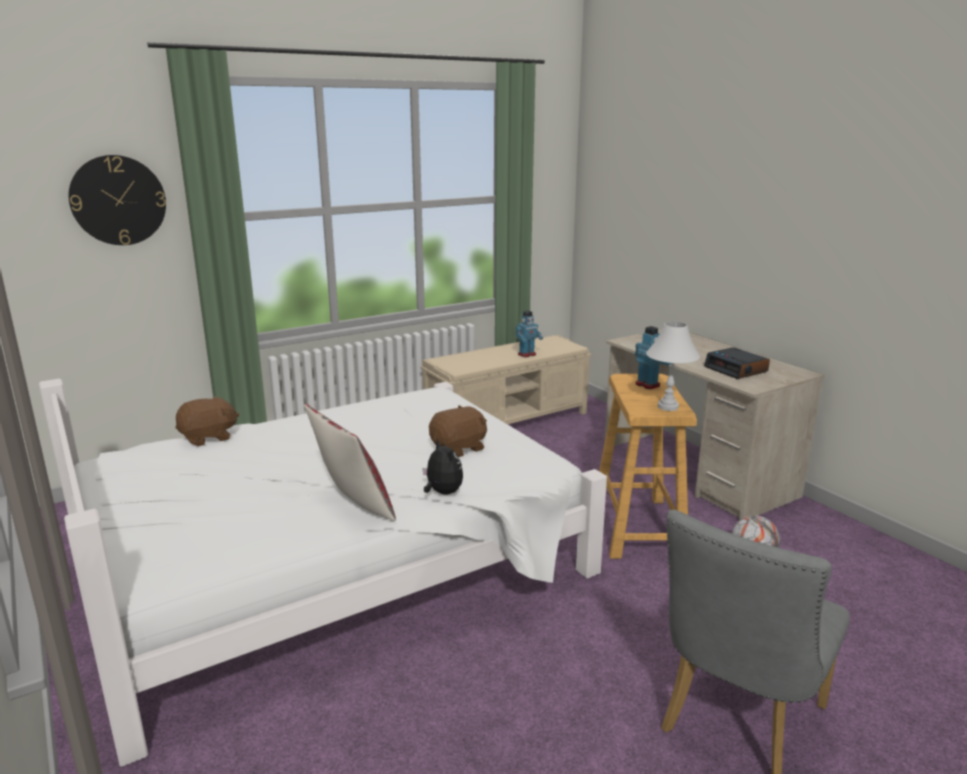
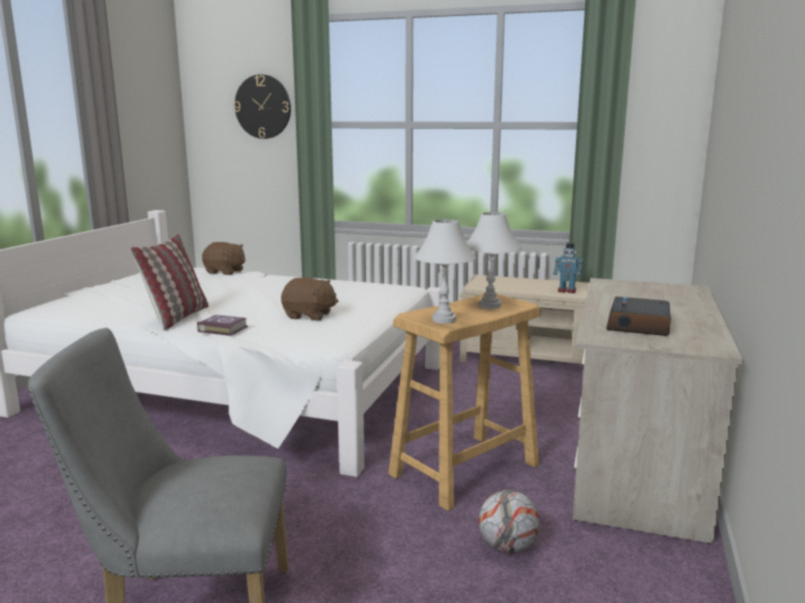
camera: 50 degrees right, 5 degrees down
plush toy [423,439,463,495] -> book [197,315,248,336]
toy robot [635,326,671,389] -> white table lamp [467,212,521,309]

